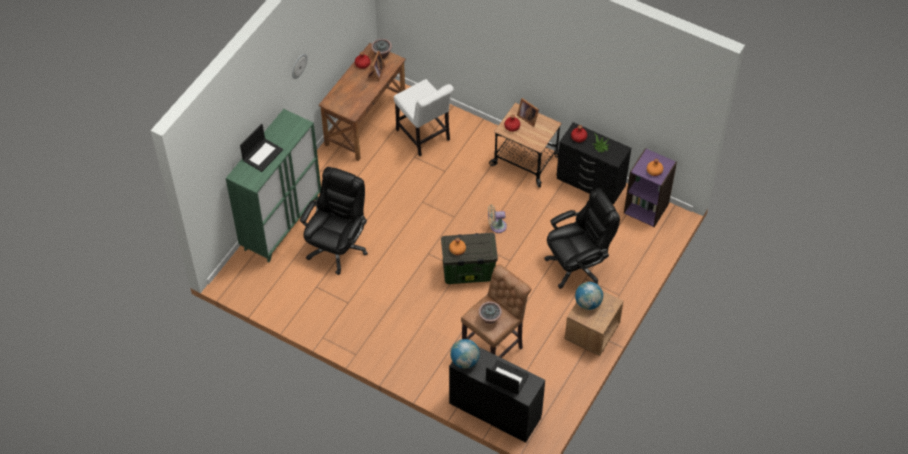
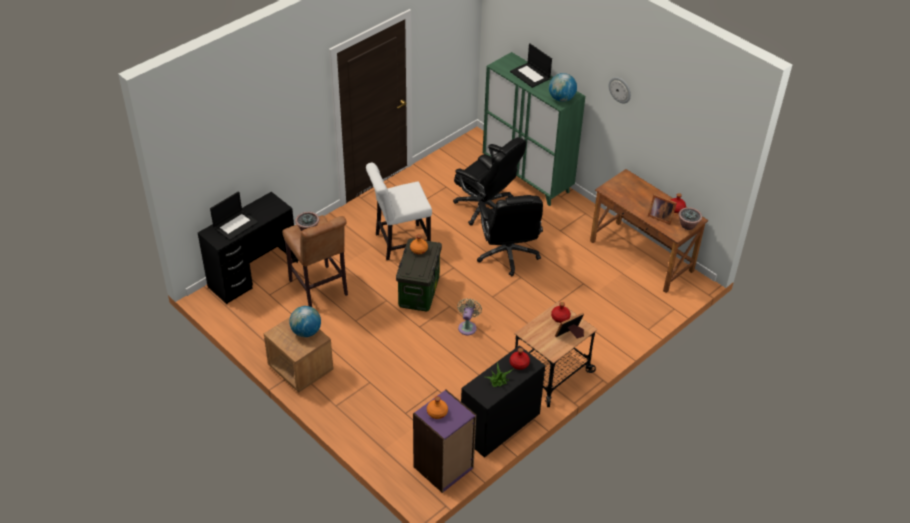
camera: 105 degrees right, 10 degrees down
white chair [394,79,454,156] -> white chair moved to [366,163,432,260]
globe [450,339,480,369] -> globe moved to [549,73,577,102]
black office chair [544,188,620,289] -> black office chair moved to [477,195,543,276]

